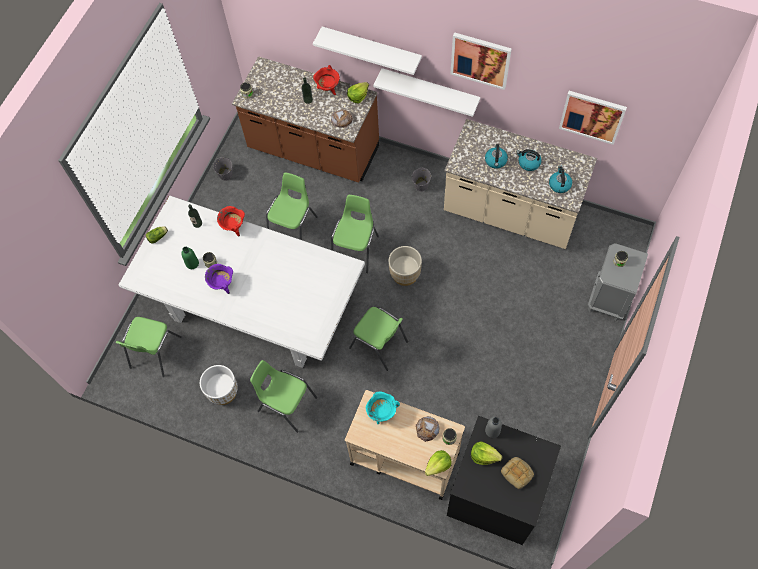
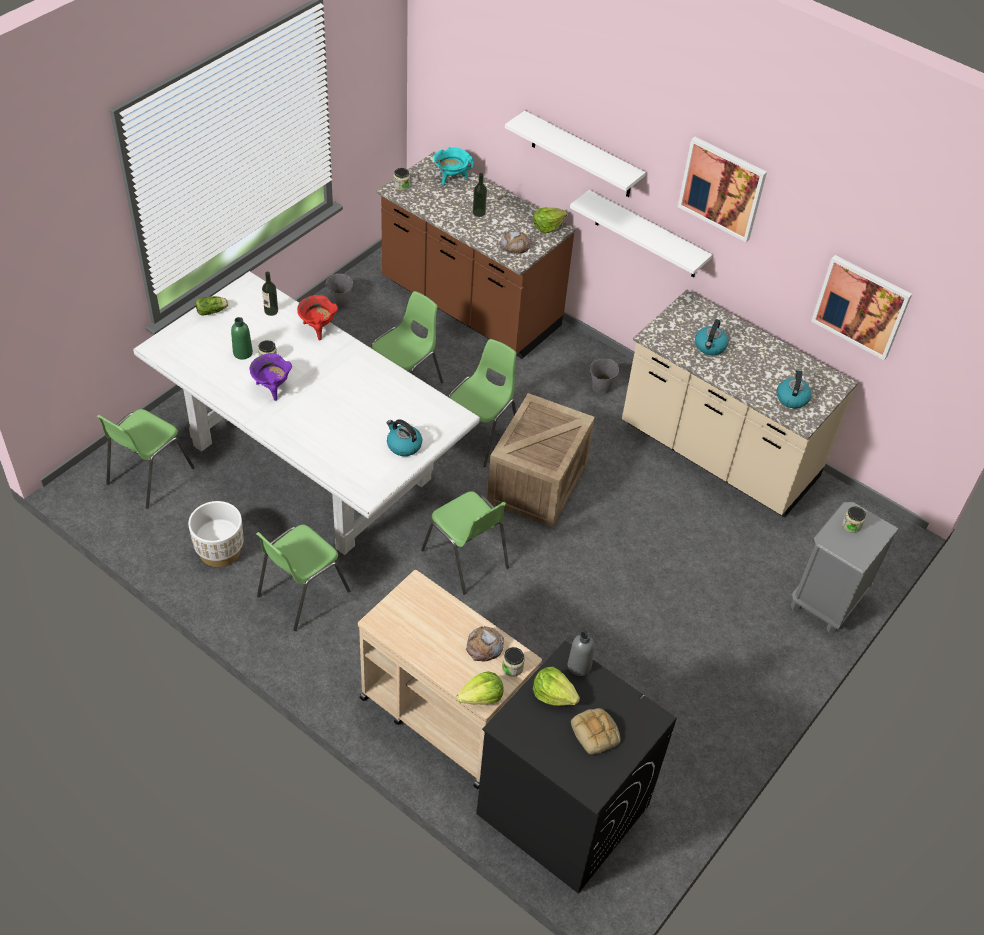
camera: 10 degrees right, 15 degrees down
green chair [250,360,317,433] -> green chair turned 90 degrees counterclockwise [256,525,350,631]
red cooking pot [313,65,340,95] -> none
turquoise cooking pot [366,391,400,424] -> turquoise cooking pot moved to [434,148,474,185]
beige planter [389,246,422,286] -> crate [487,393,595,528]
kettle [516,149,542,171] -> kettle moved to [386,420,422,456]

